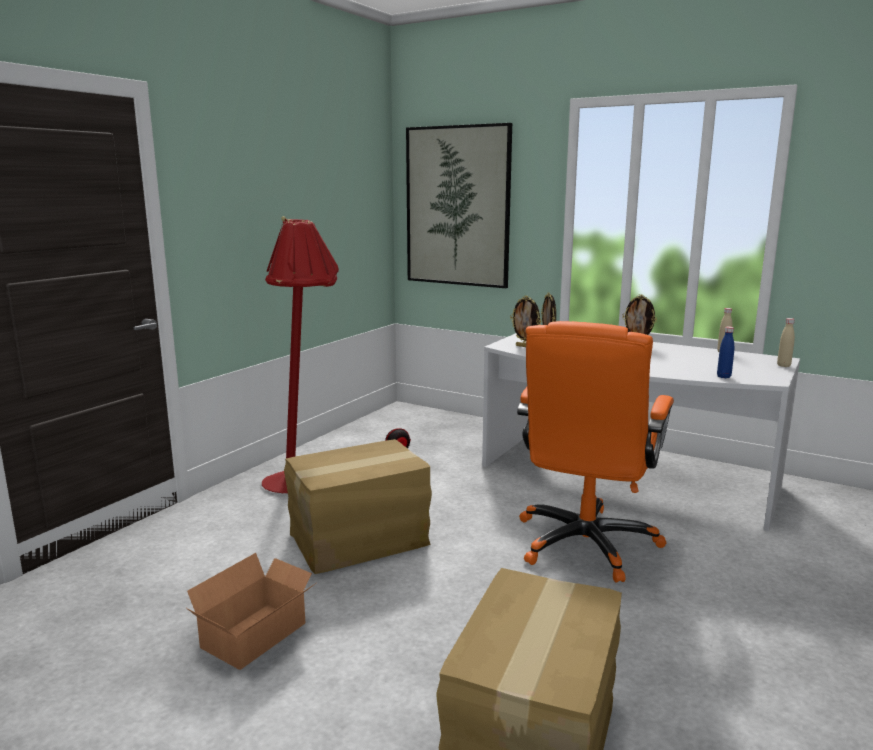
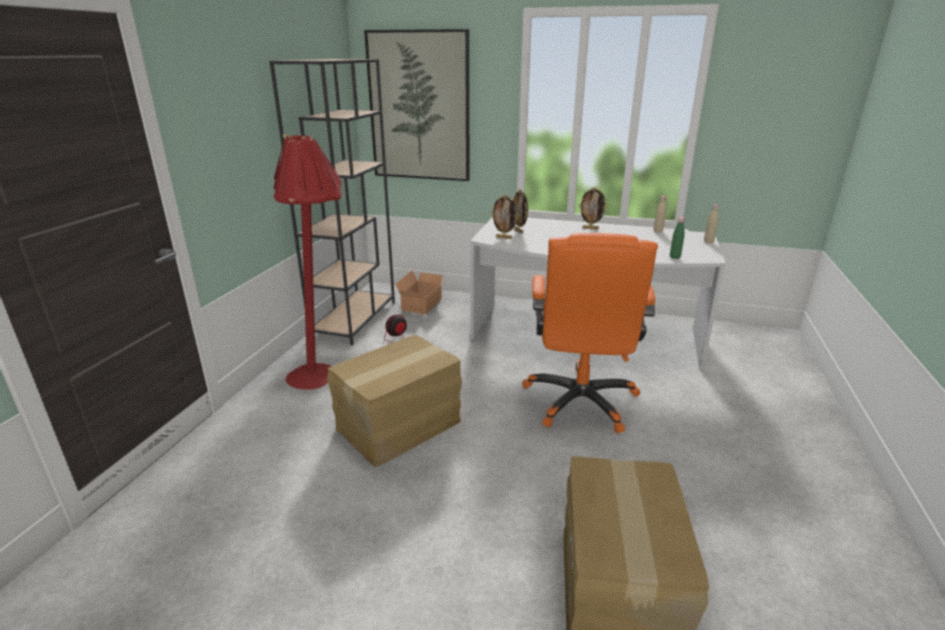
camera: 15 degrees left, 10 degrees up
cardboard box [186,553,316,670] -> cardboard box moved to [395,270,447,314]
blue bottle [717,326,734,378] -> green bottle [670,217,685,259]
none -> bookcase [269,59,395,345]

